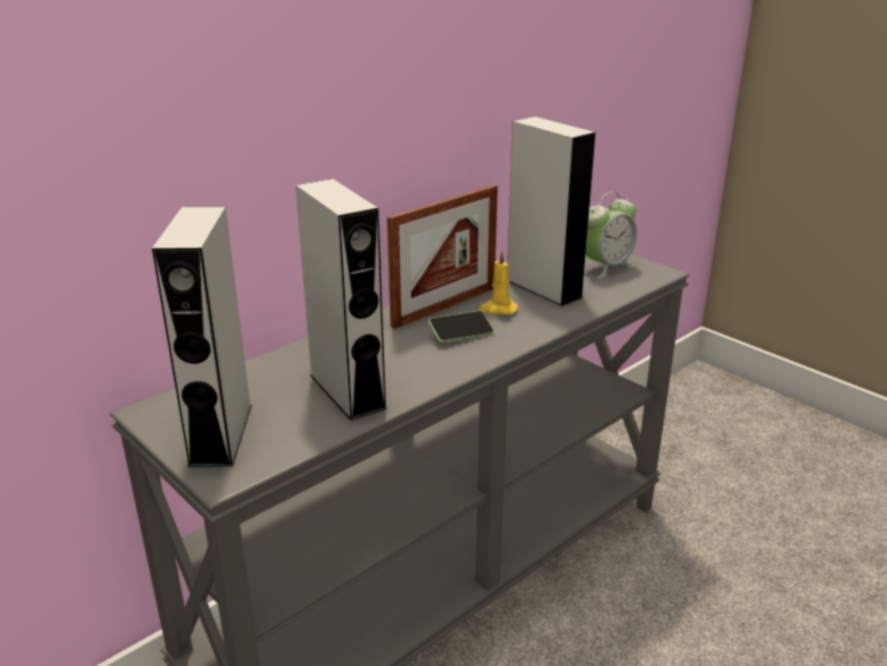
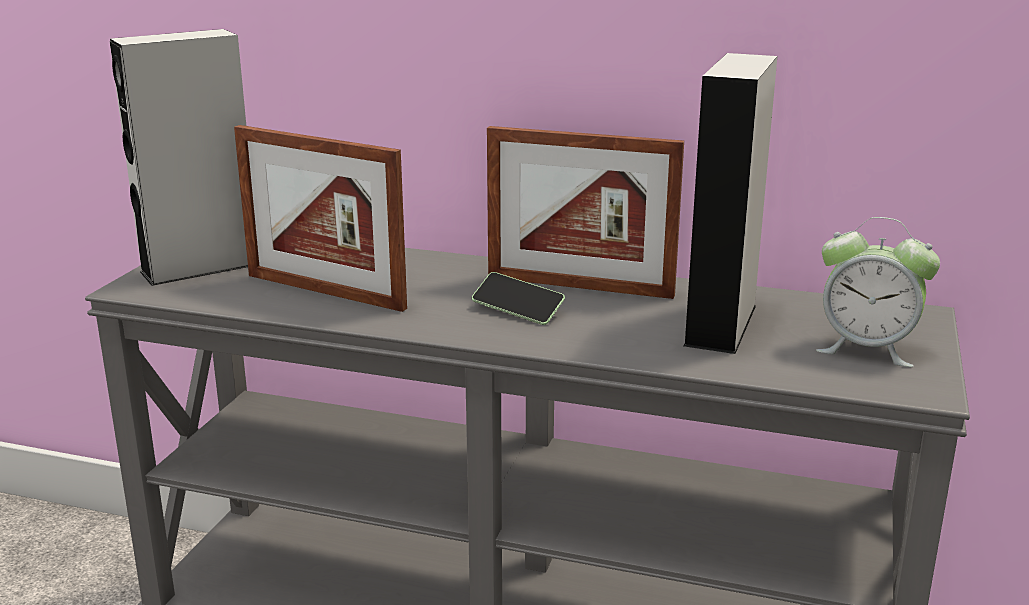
camera: 60 degrees right, 5 degrees down
grey speaker [295,179,387,421] -> picture frame [234,125,407,312]
yellow candle [479,250,518,315] -> none

